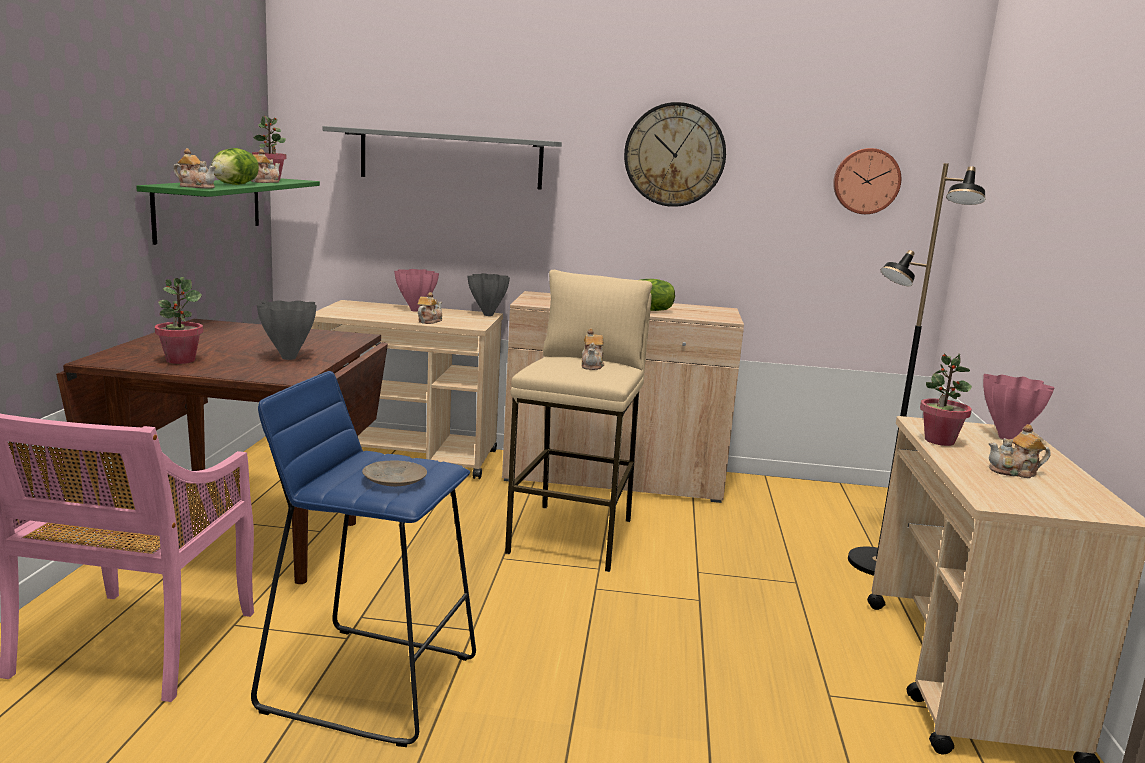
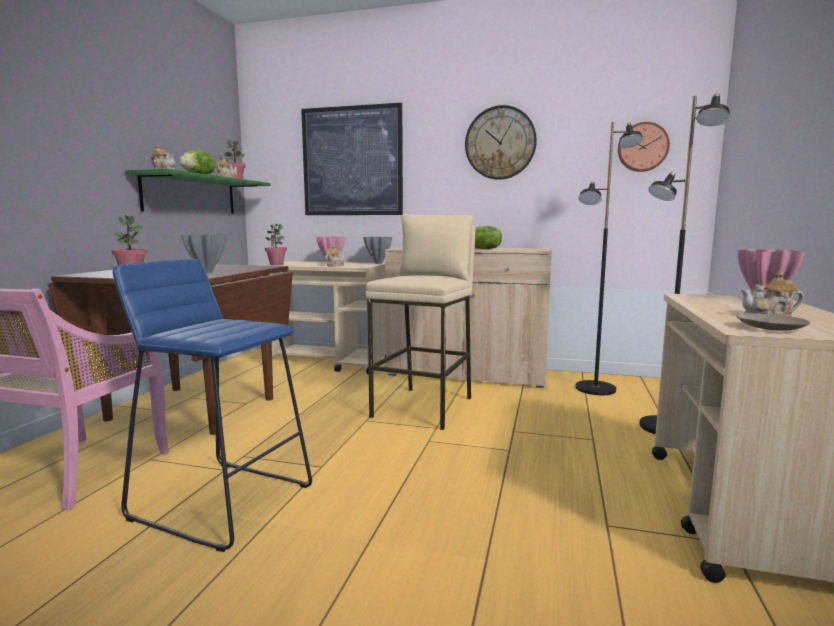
camera: 10 degrees right, 5 degrees down
grey shelf [323,126,562,190] -> picture [301,103,403,215]
beige plate [362,460,427,486] -> beige plate moved to [737,313,811,331]
teapot [581,328,604,370] -> none
potted plant [920,353,972,446] -> potted plant moved to [265,224,287,265]
none -> black floor lamp [576,122,644,395]

